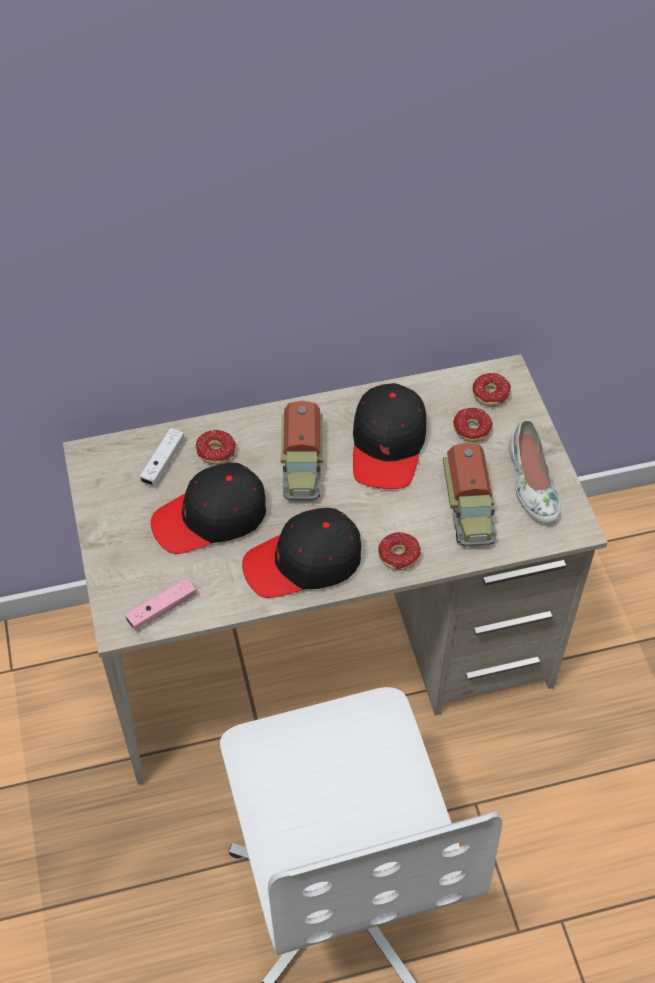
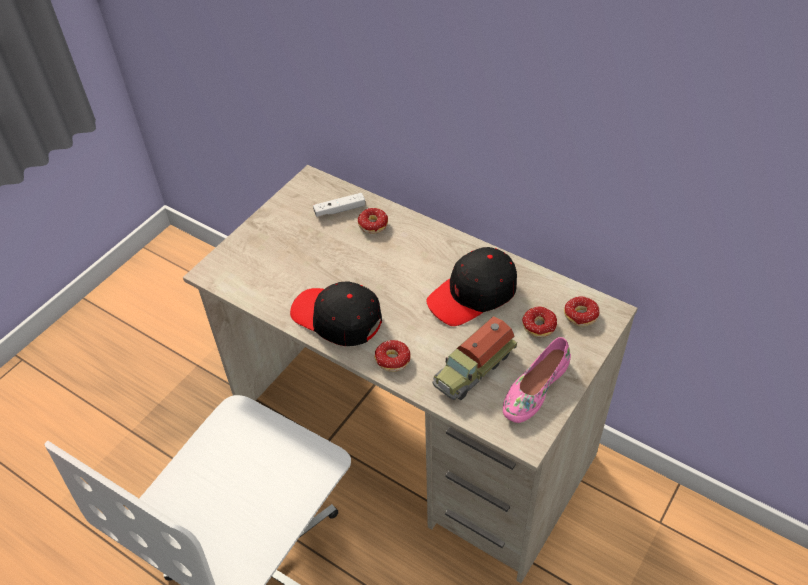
camera: 50 degrees right, 5 degrees down
pink game controller [125,578,196,630] -> none
black cap [151,462,266,554] -> none
toy truck [281,401,323,500] -> none
white shoe [509,419,561,523] -> pink shoe [503,337,571,423]

